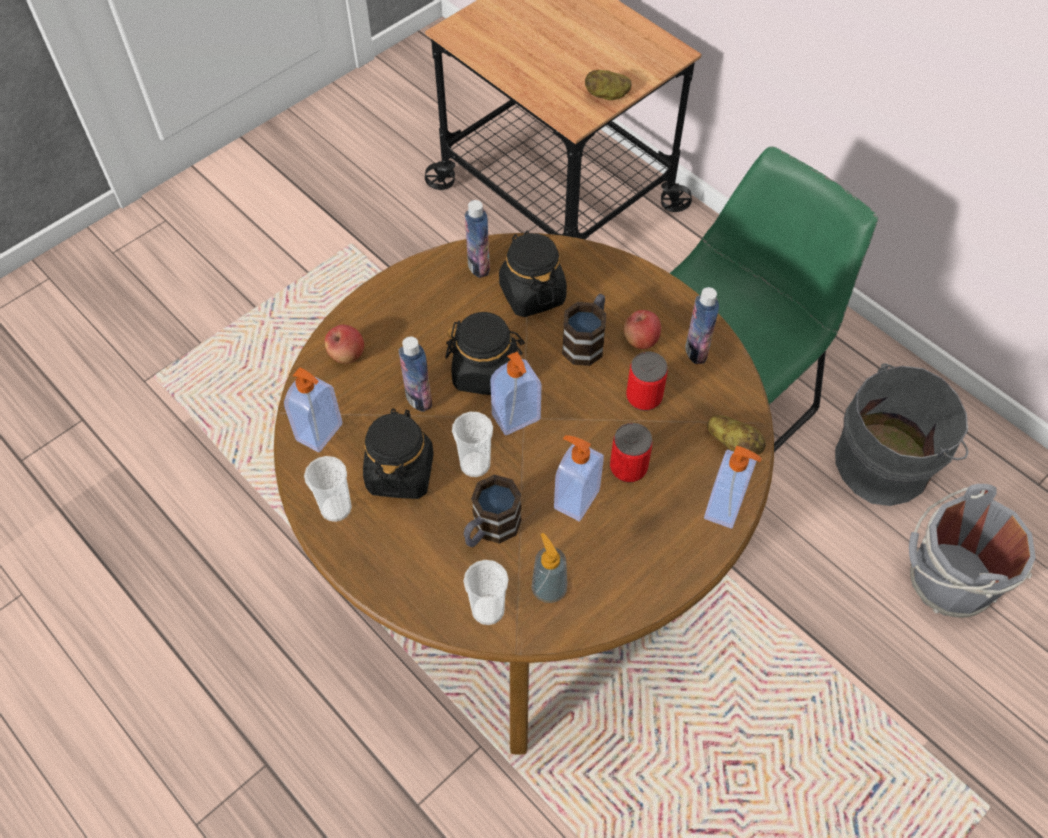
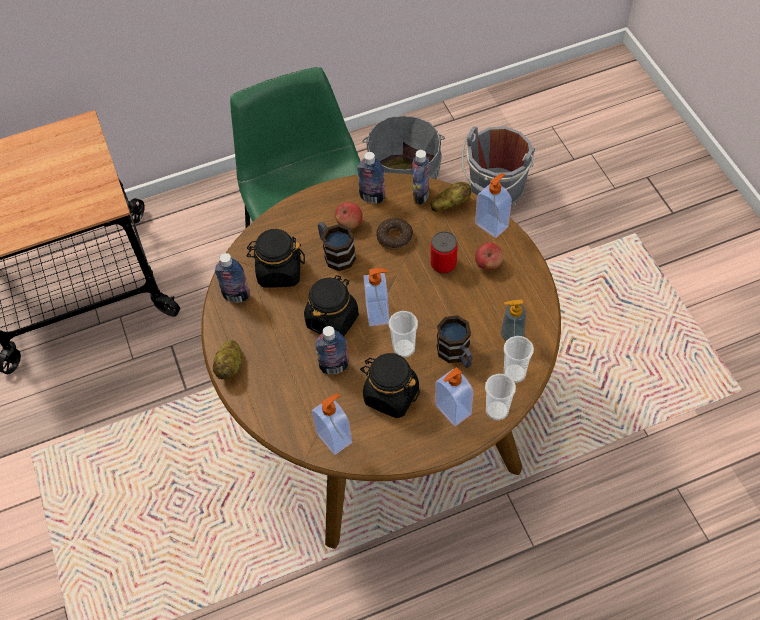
camera: 65 degrees left, 0 degrees up
cup [304,456,352,522] -> cup moved to [485,374,516,421]
apple [325,325,364,364] -> apple moved to [475,242,503,271]
soap dispenser [554,435,604,522] -> soap dispenser moved to [435,367,474,426]
potato [585,70,632,100] -> potato moved to [213,341,242,380]
can [626,351,668,411] -> donut [376,218,413,250]
none -> bottle [412,150,429,205]

